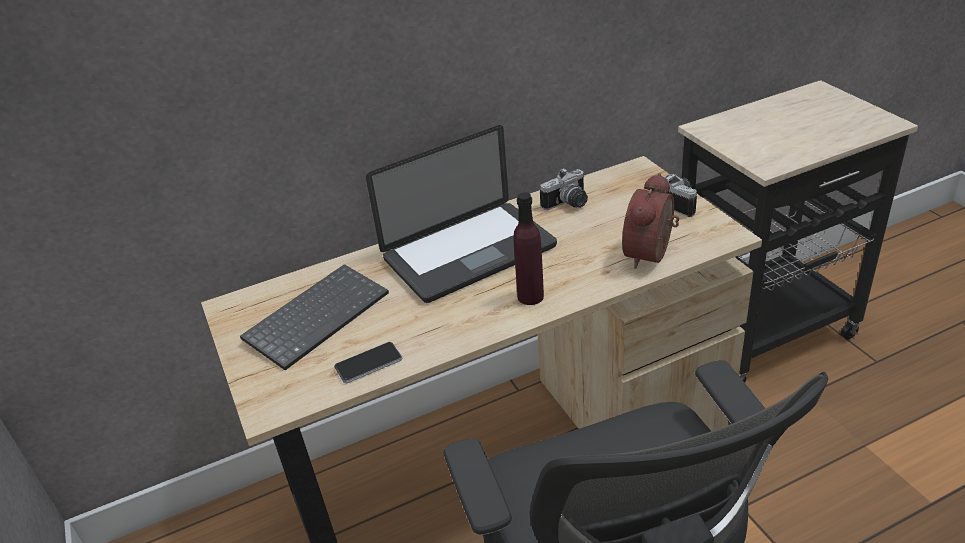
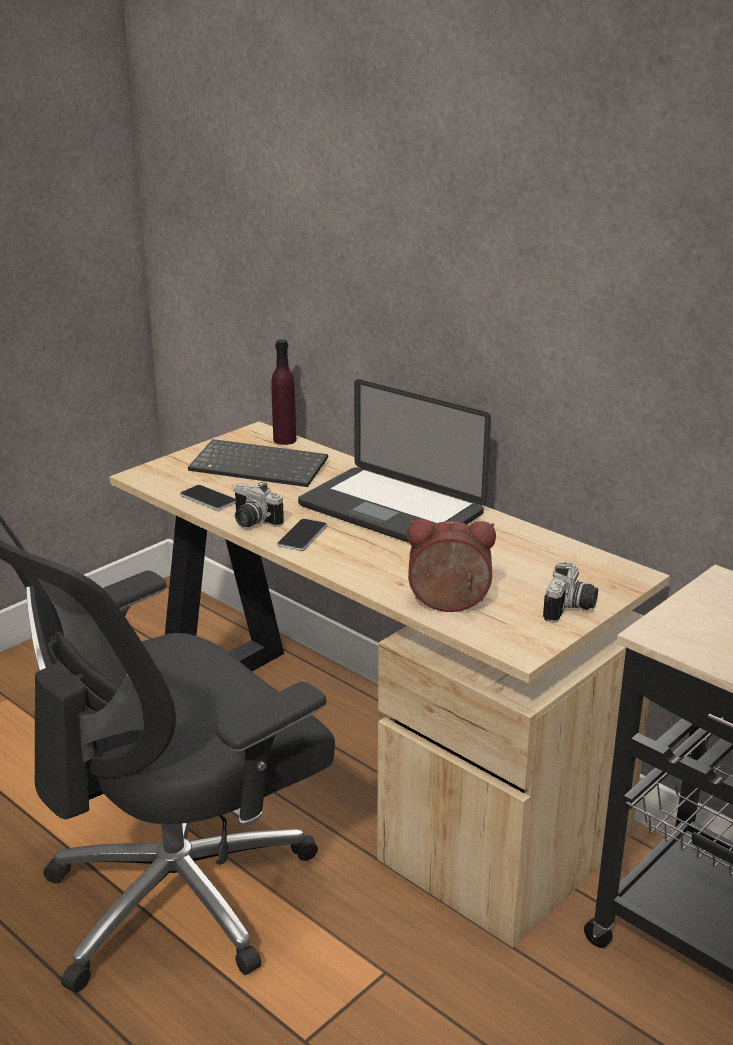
camera: 65 degrees right, 10 degrees down
purple bottle [513,192,544,305] -> purple bottle moved to [271,339,296,445]
camera [540,168,588,210] -> camera moved to [233,481,284,527]
none -> phone [277,519,327,551]

